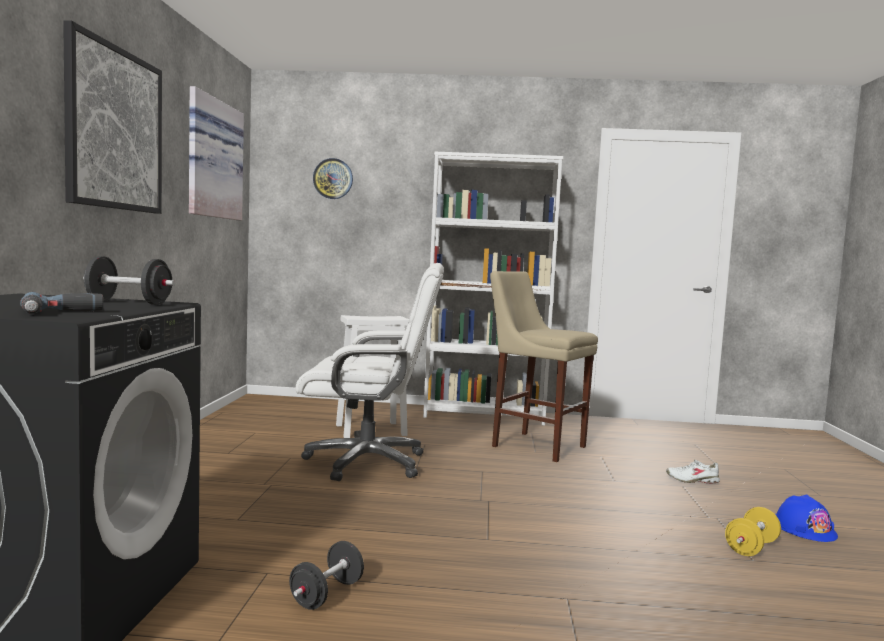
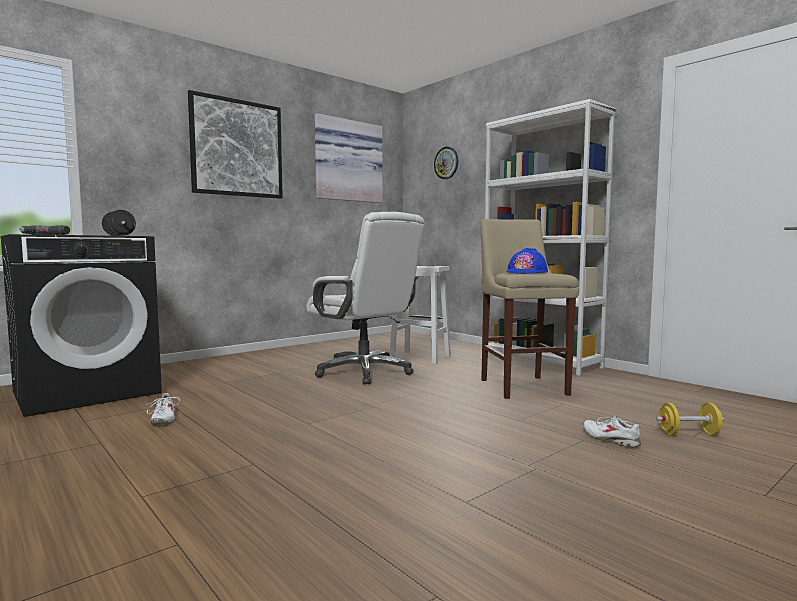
camera: 45 degrees right, 0 degrees up
black dumbbell [289,541,364,610] -> white shoe [146,393,180,425]
yellow dumbbell [725,507,781,556] -> yellow dumbbell moved to [656,403,724,435]
blue hard hat [775,495,838,542] -> blue hard hat moved to [506,248,548,273]

